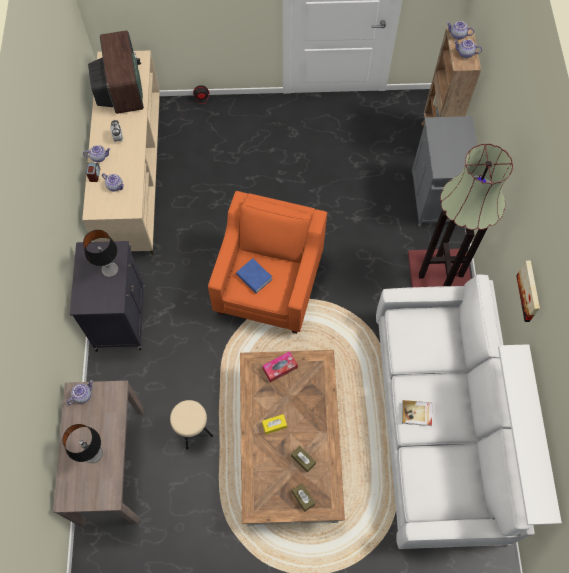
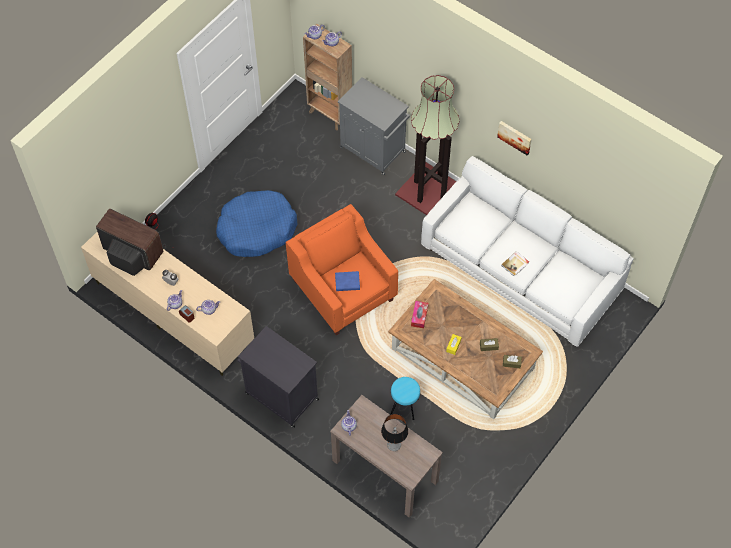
camera: 50 degrees left, 5 degrees down
table lamp [83,230,118,278] -> none
beige stool [170,400,213,450] -> turquoise stool [390,377,420,420]
white shelf [498,344,562,525] -> none
none -> blue dog bed [216,190,297,257]

